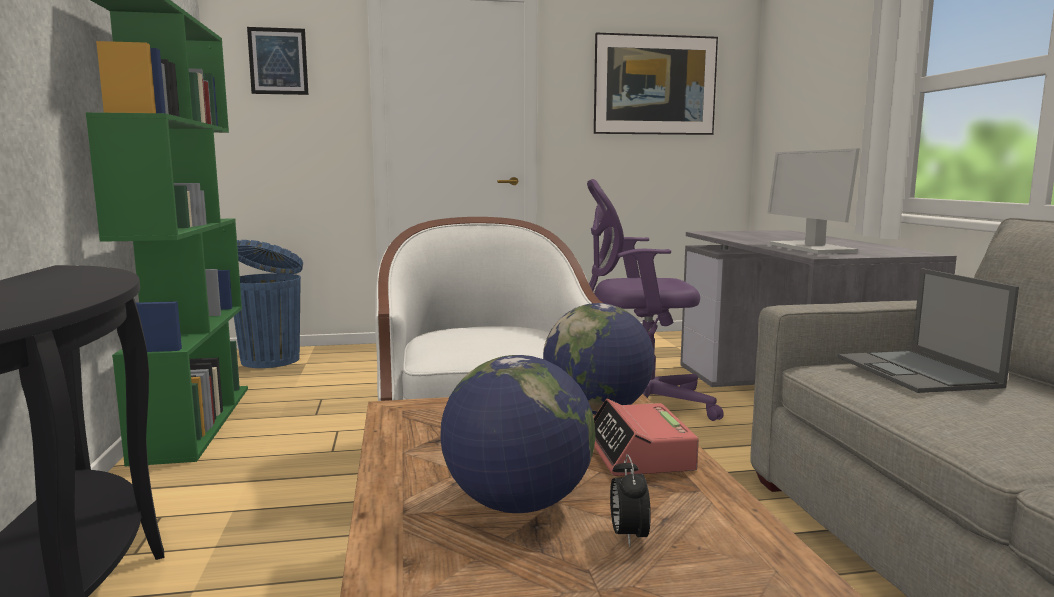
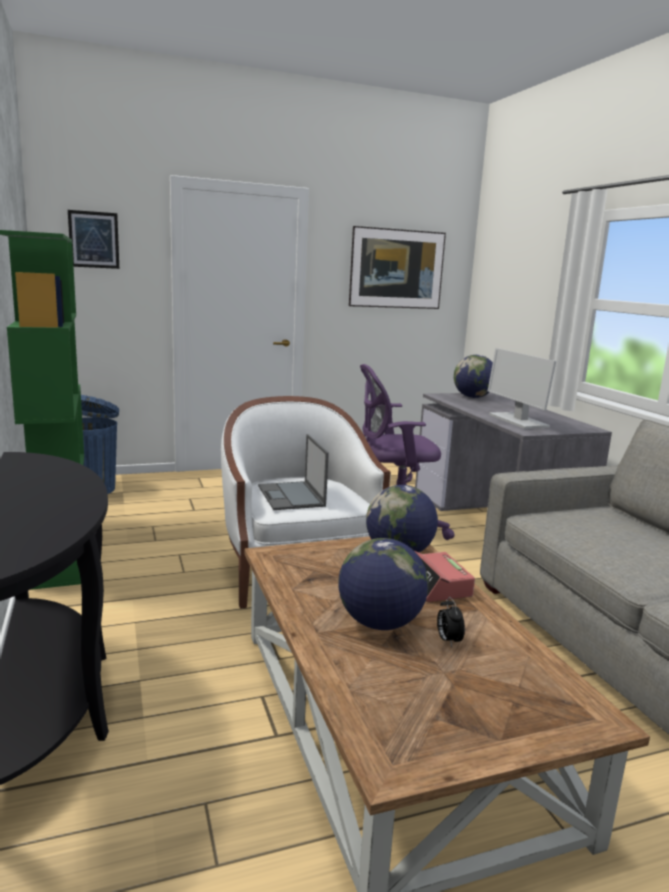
camera: 10 degrees left, 5 degrees up
laptop [838,268,1019,393] -> laptop moved to [258,434,329,510]
none -> globe [454,355,493,398]

